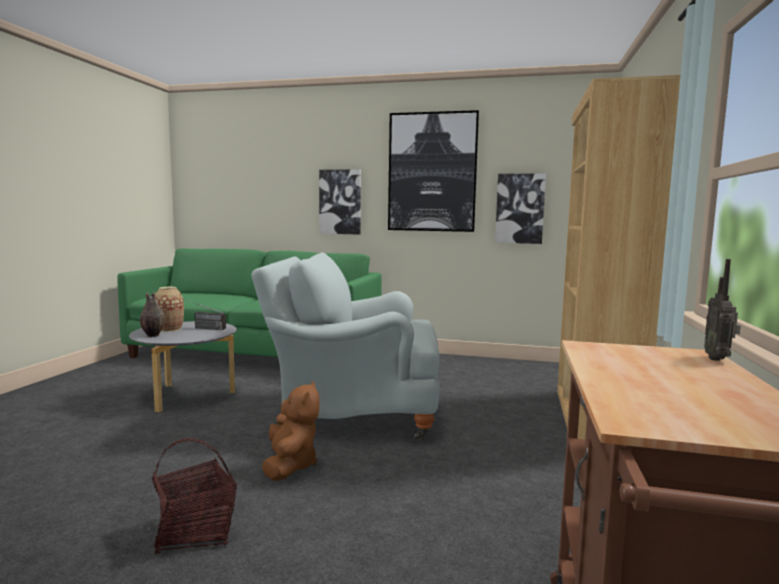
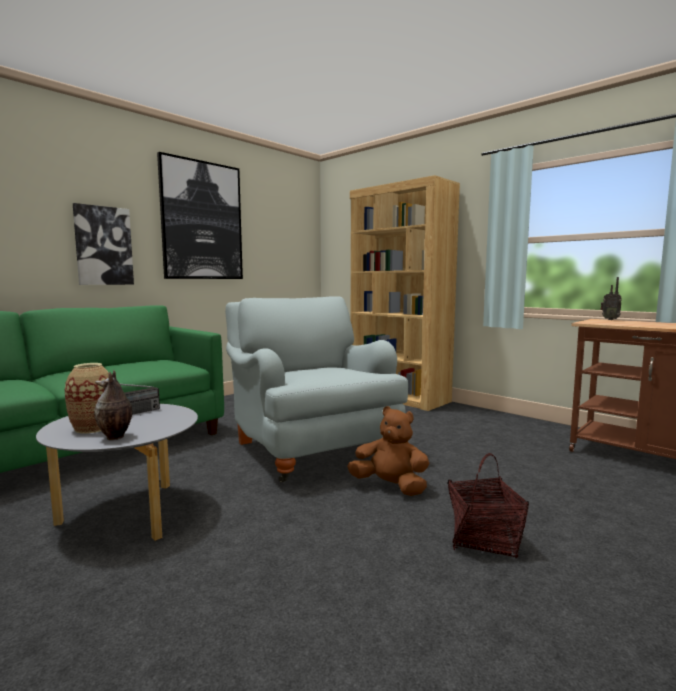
camera: 60 degrees left, 0 degrees up
grey armchair [251,252,440,441] -> grey armchair turned 120 degrees clockwise [225,296,408,483]
picture [495,173,546,244] -> none

